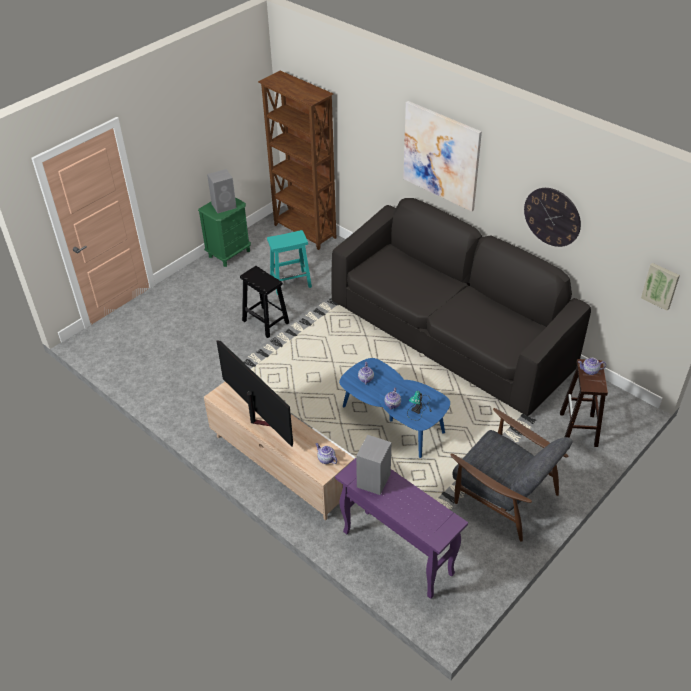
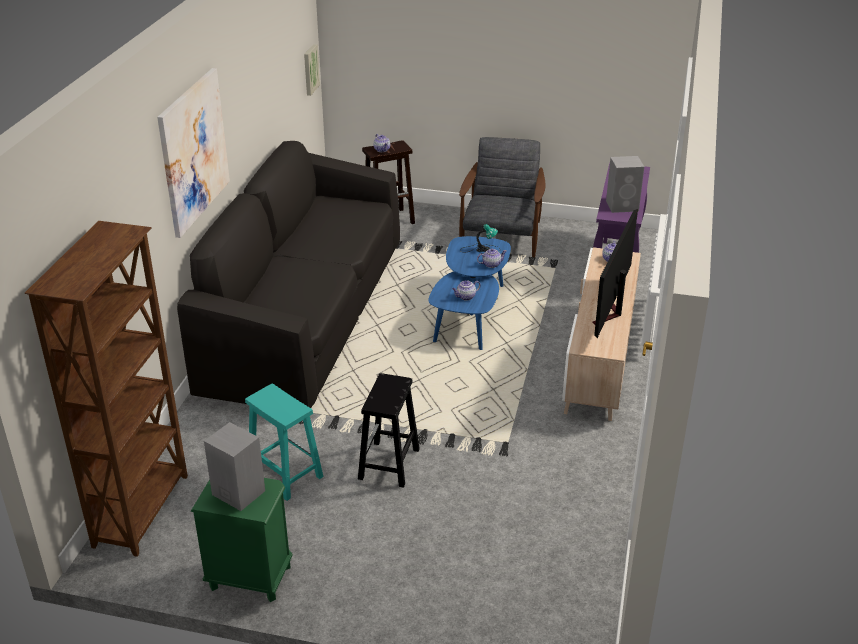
camera: 120 degrees left, 10 degrees down
wall clock [524,188,581,247] -> none

